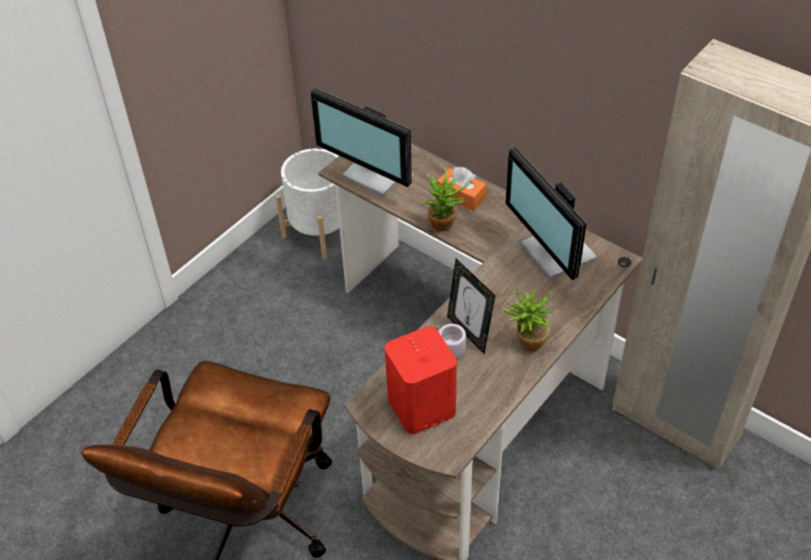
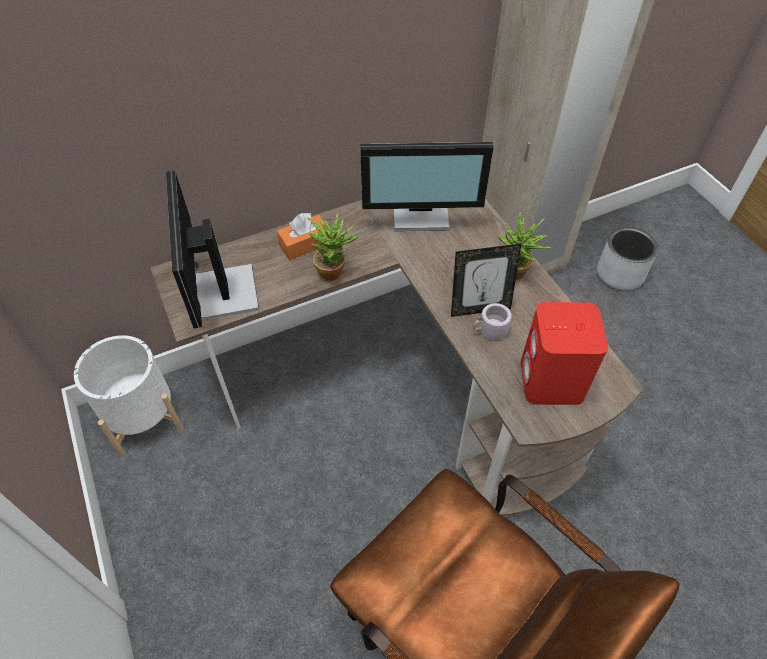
camera: 65 degrees left, 5 degrees up
monitor [310,88,413,197] -> monitor turned 105 degrees clockwise [166,171,259,328]
none -> grey planter [597,227,658,290]

